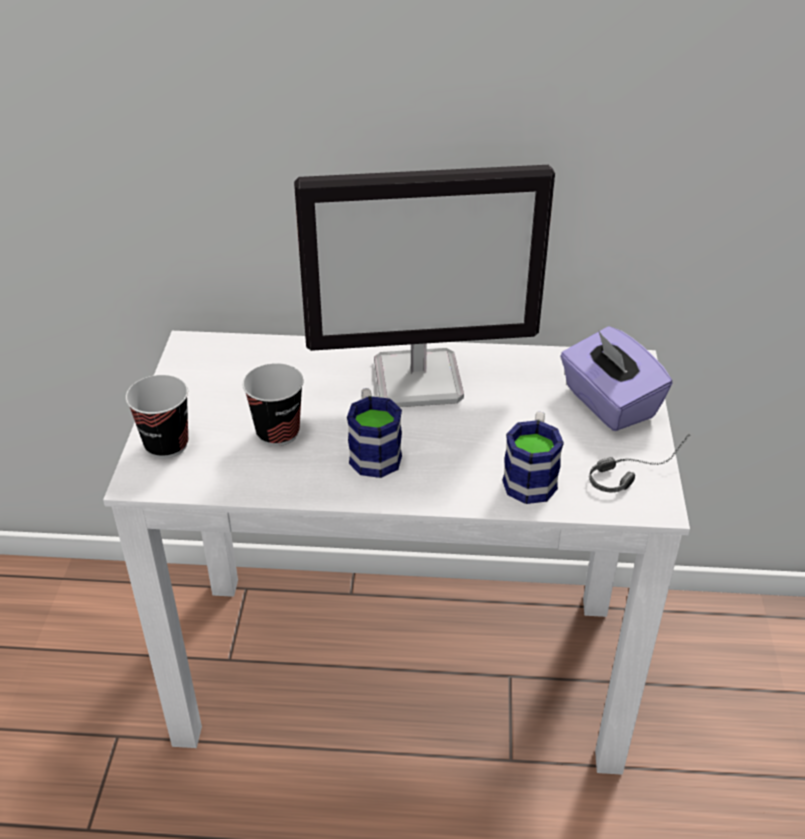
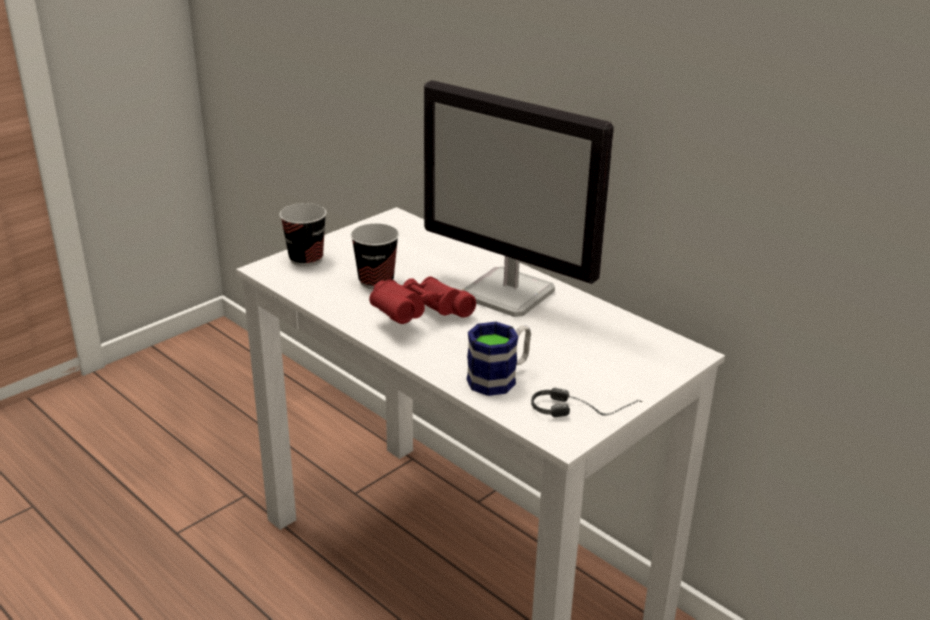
camera: 40 degrees right, 10 degrees down
mug [347,388,402,478] -> red binoculars [369,277,476,324]
purple tissue box [560,326,673,431] -> none

